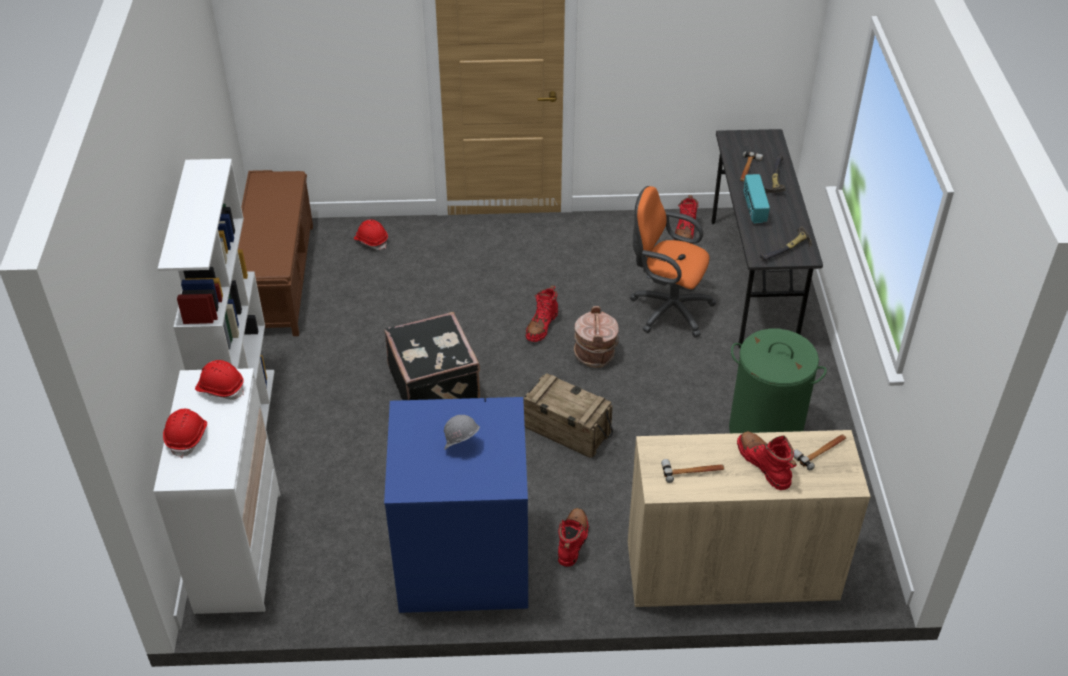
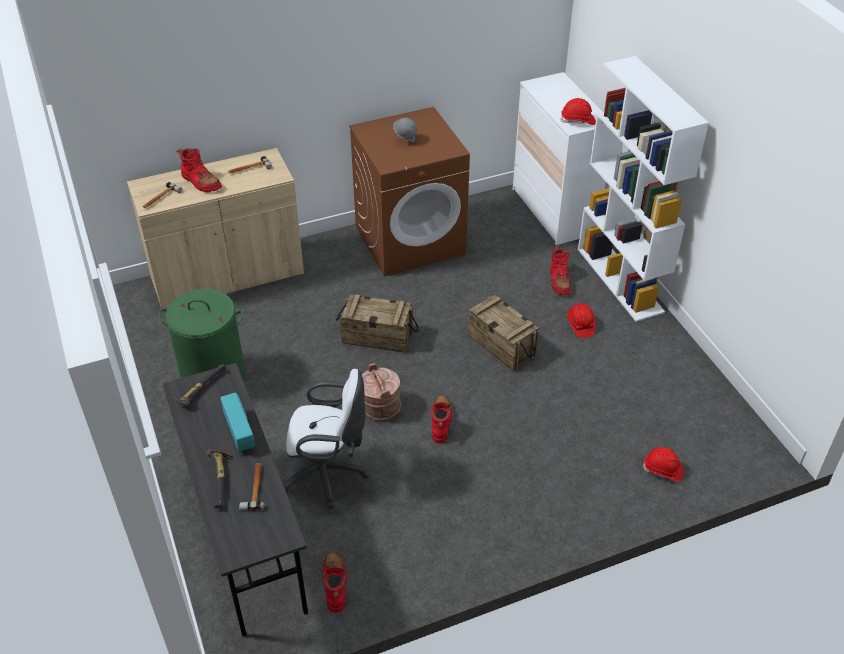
camera: 160 degrees right, 0 degrees up
red hard hat [163,409,207,458] -> red hard hat moved to [567,303,596,338]
brown bench [238,170,313,336] -> none
black suitcase [384,312,480,400] -> crate [467,294,539,370]
blue washing machine [384,397,528,613] -> brown washing machine [349,107,470,276]
red boot [558,508,589,567] -> red boot moved to [550,246,571,295]
orange office chair [630,186,716,338] -> white office chair [283,369,369,509]

